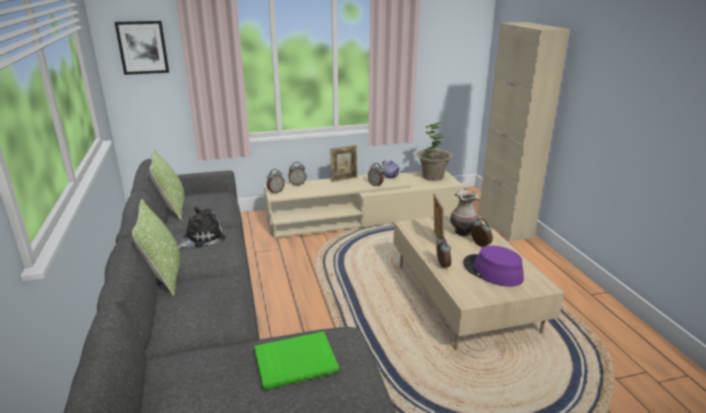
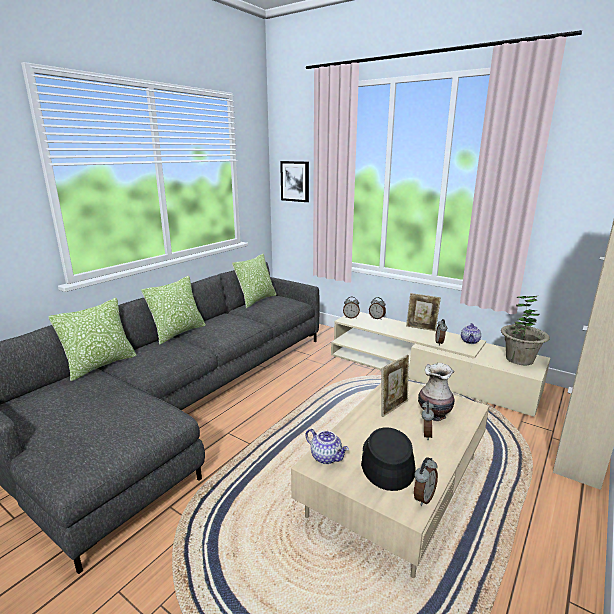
camera: 50 degrees right, 5 degrees down
plush toy [178,207,225,249] -> none
green book [254,331,339,390] -> none
alarm clock [436,237,451,270] -> alarm clock moved to [414,457,438,506]
purple hat [463,245,524,287] -> black hat [361,427,416,491]
none -> pillow [48,298,137,381]
none -> teapot [306,429,349,464]

